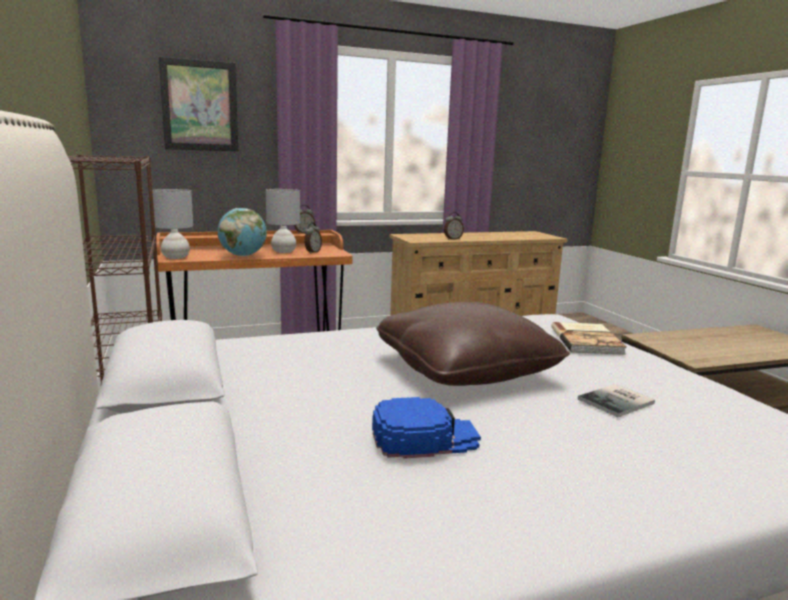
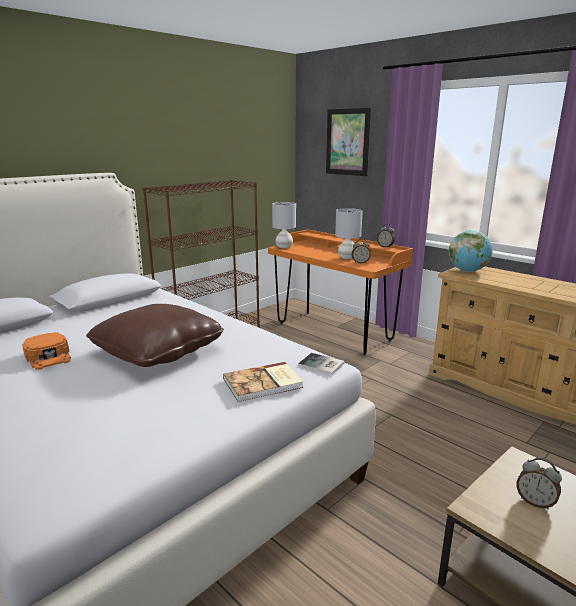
camera: 65 degrees right, 5 degrees up
globe [218,208,267,256] -> globe moved to [449,230,492,272]
blue cap [372,397,481,459] -> orange cap [22,332,71,370]
alarm clock [444,212,464,240] -> alarm clock moved to [516,458,562,510]
book [578,384,655,417] -> book moved to [298,353,345,375]

